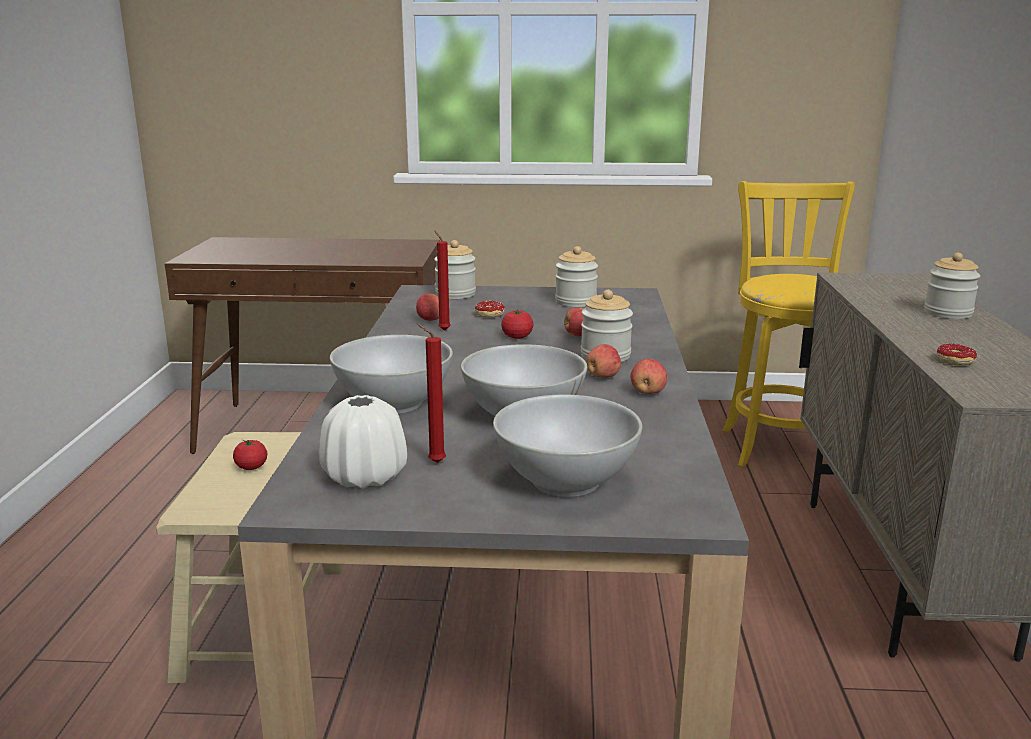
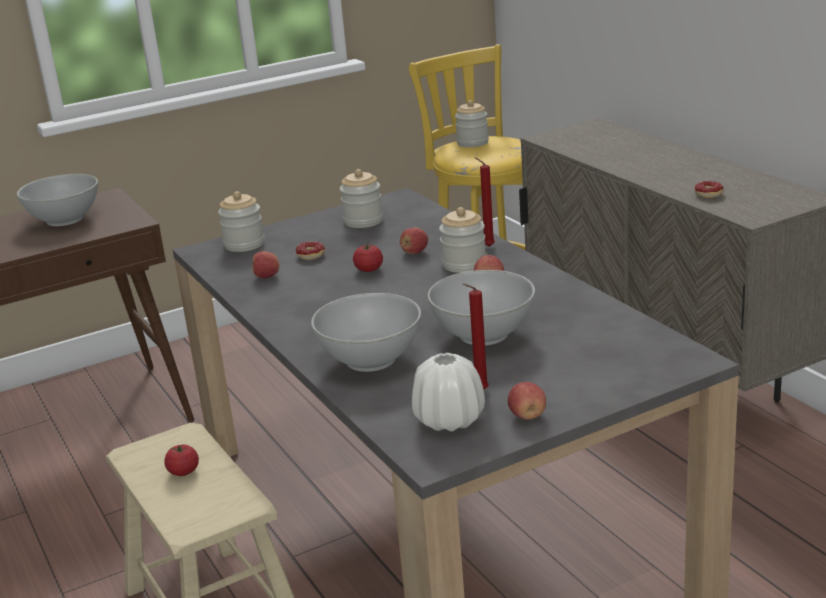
camera: 30 degrees left, 5 degrees up
red candle [435,231,451,331] -> red candle moved to [474,157,495,247]
white bowl [493,394,642,497] -> white bowl moved to [17,174,98,226]
apple [631,359,667,394] -> apple moved to [508,382,546,420]
jar [924,253,980,319] -> jar moved to [455,100,489,147]

